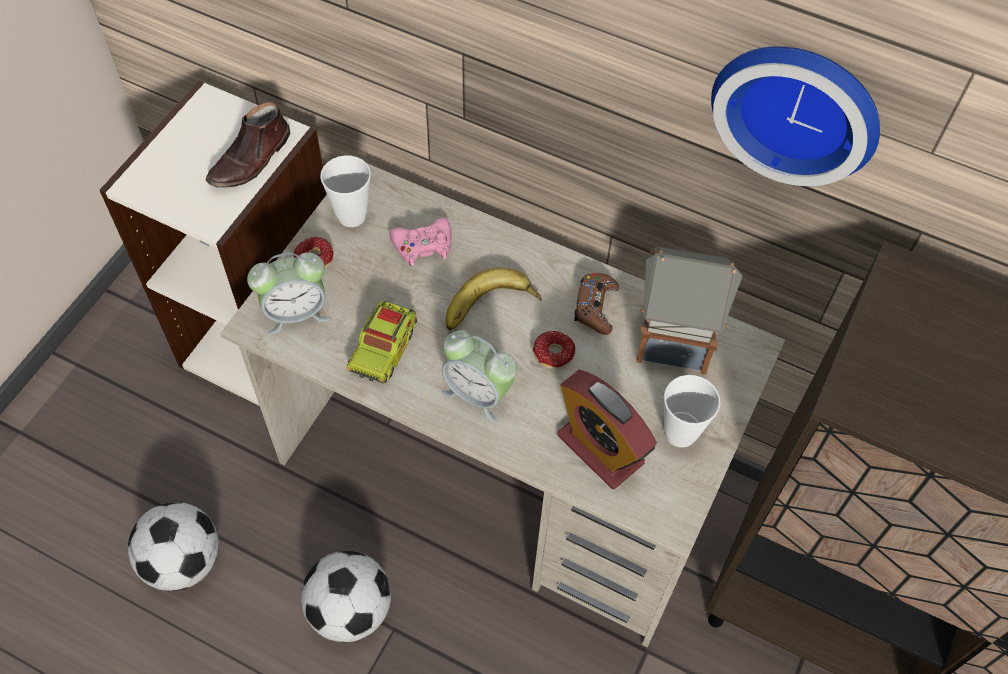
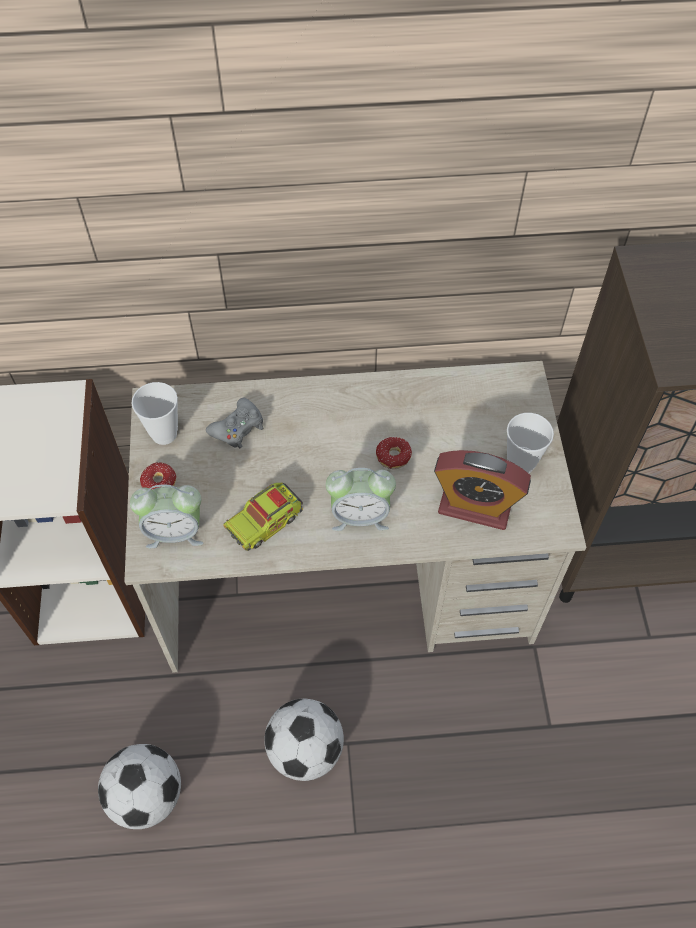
camera: 30 degrees left, 0 degrees up
brown shoe [206,101,291,187] -> none
alarm clock [247,252,330,334] -> alarm clock turned 45 degrees clockwise [130,485,203,548]
toy truck [346,301,417,383] -> toy truck turned 60 degrees clockwise [223,483,303,551]
pink game controller [389,218,452,266] -> grey game controller [206,397,263,448]
banana [446,267,542,330] -> none
brown game controller [574,273,619,335] -> none
toy house [637,247,743,375] -> none
wall clock [711,46,880,186] -> none

